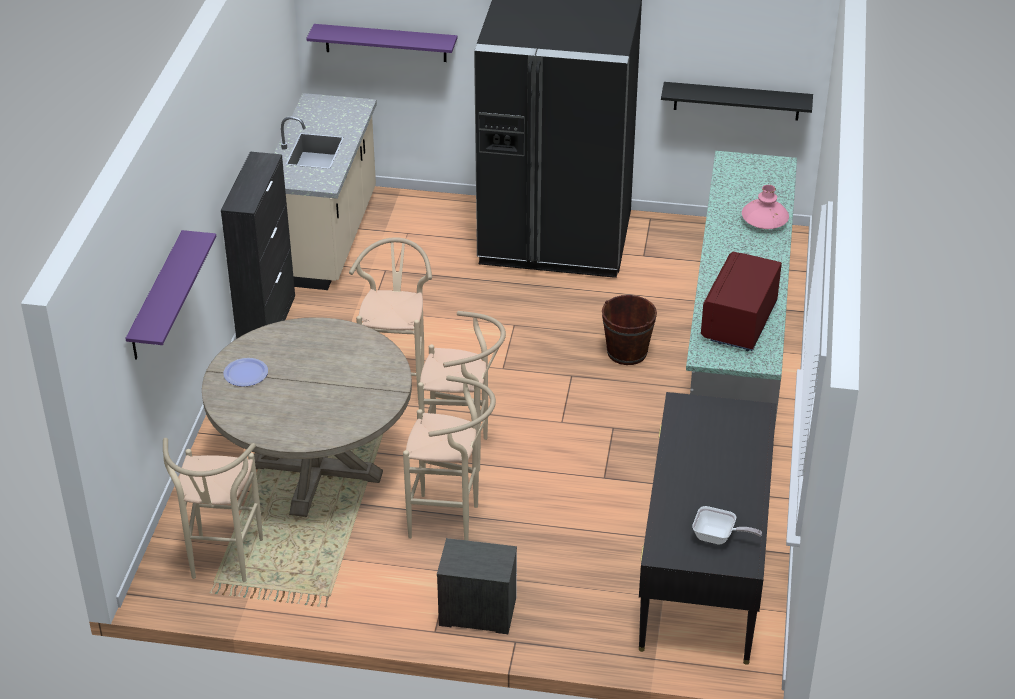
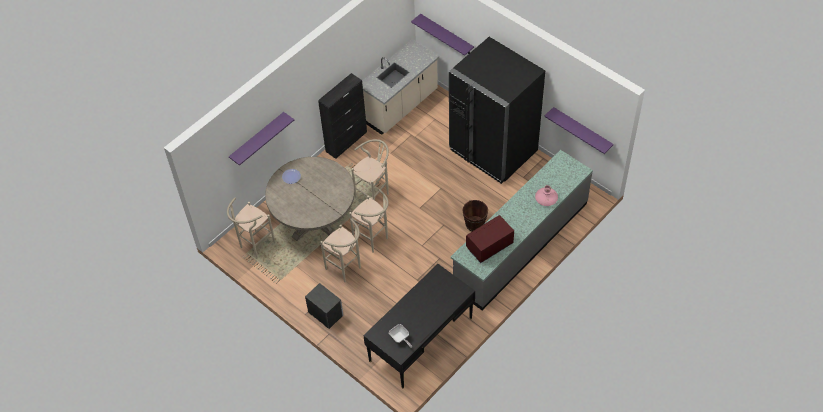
camera: 35 degrees right, 15 degrees up
black shelf [661,82,813,121] -> purple shelf [544,107,614,154]

